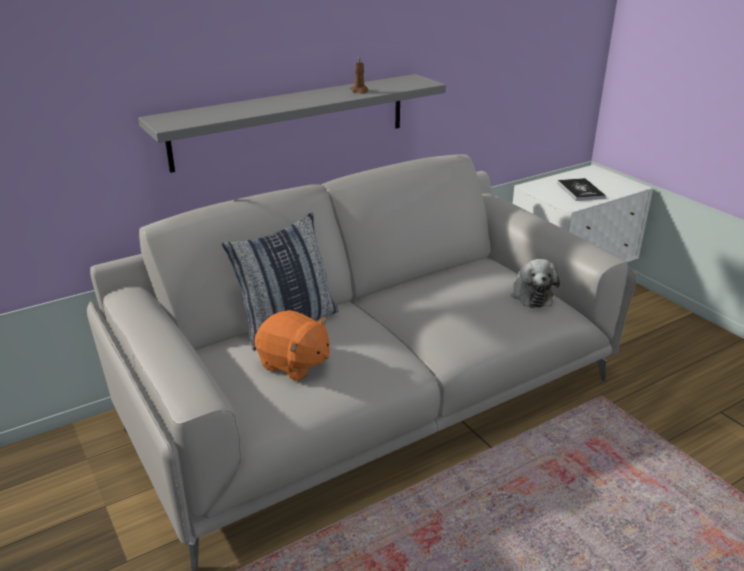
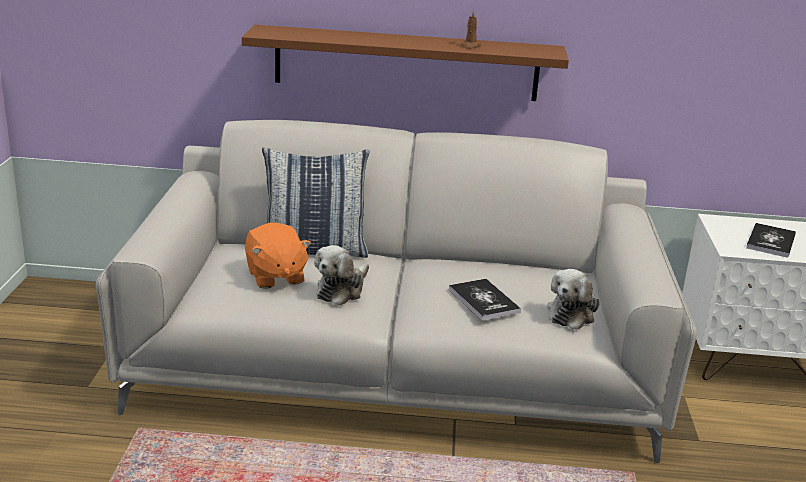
camera: 35 degrees right, 5 degrees down
grey shelf [138,74,446,173] -> brown shelf [242,25,569,101]
none -> plush toy [314,245,369,305]
none -> book [449,279,521,321]

